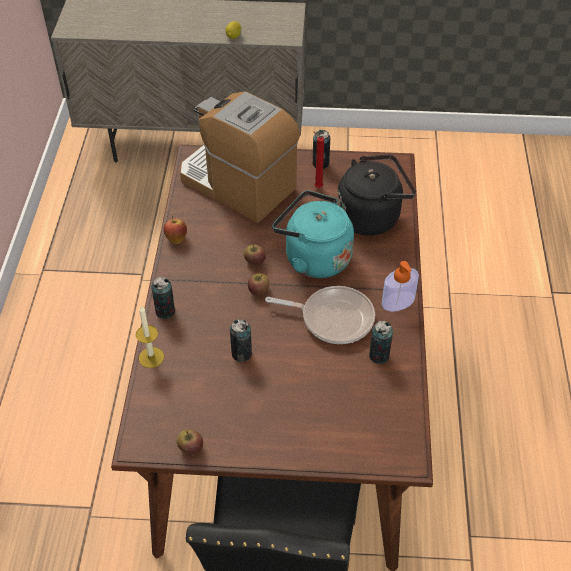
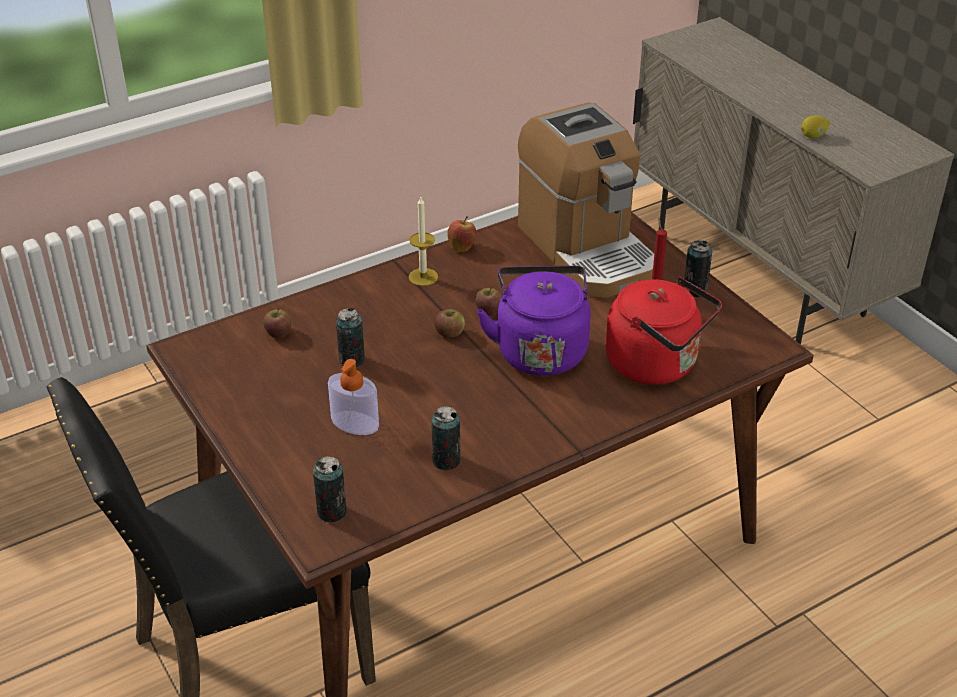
camera: 55 degrees right, 10 degrees down
candle [136,306,164,368] -> candle moved to [409,197,438,286]
can [151,277,175,319] -> can moved to [313,456,346,522]
apple [177,429,203,454] -> apple moved to [263,308,291,338]
coffee machine [180,91,300,223] -> coffee machine turned 150 degrees clockwise [518,103,654,298]
frying pan [265,286,375,344] -> none
turquoise kettle [273,190,354,278] -> purple kettle [477,266,591,376]
black kettle [337,155,416,236] -> red kettle [606,276,722,385]
soap dispenser [382,261,419,312] -> soap dispenser moved to [328,359,379,435]

